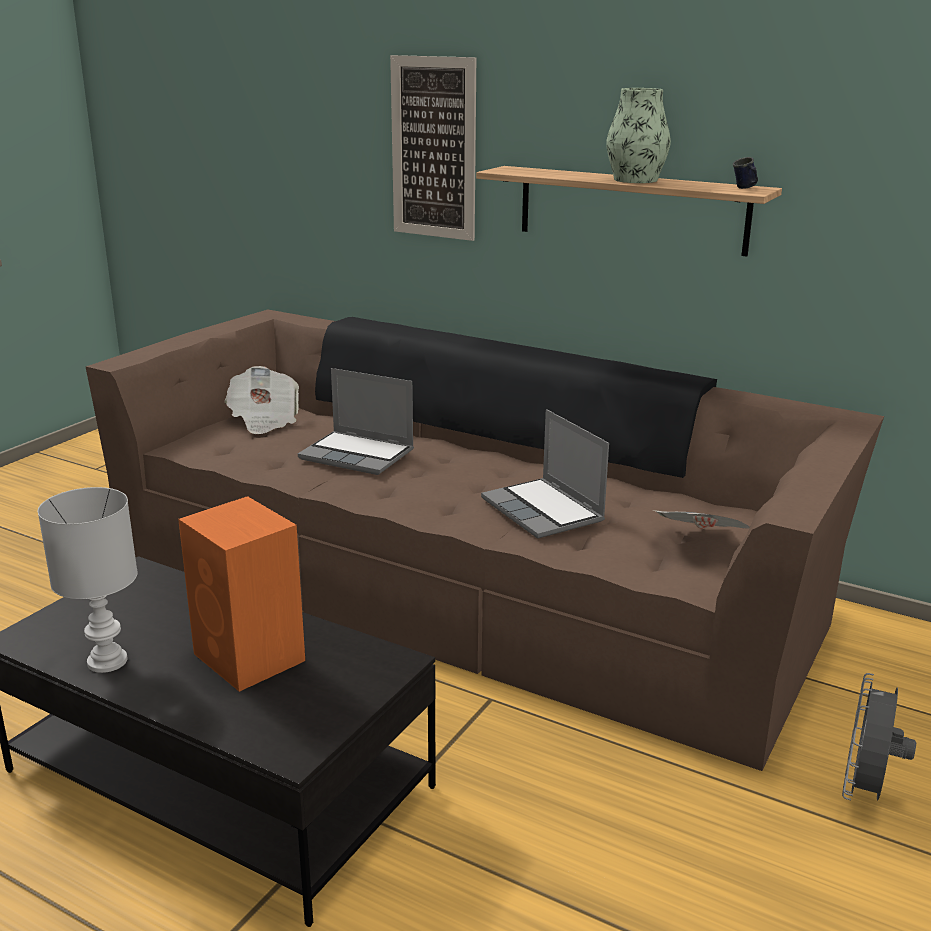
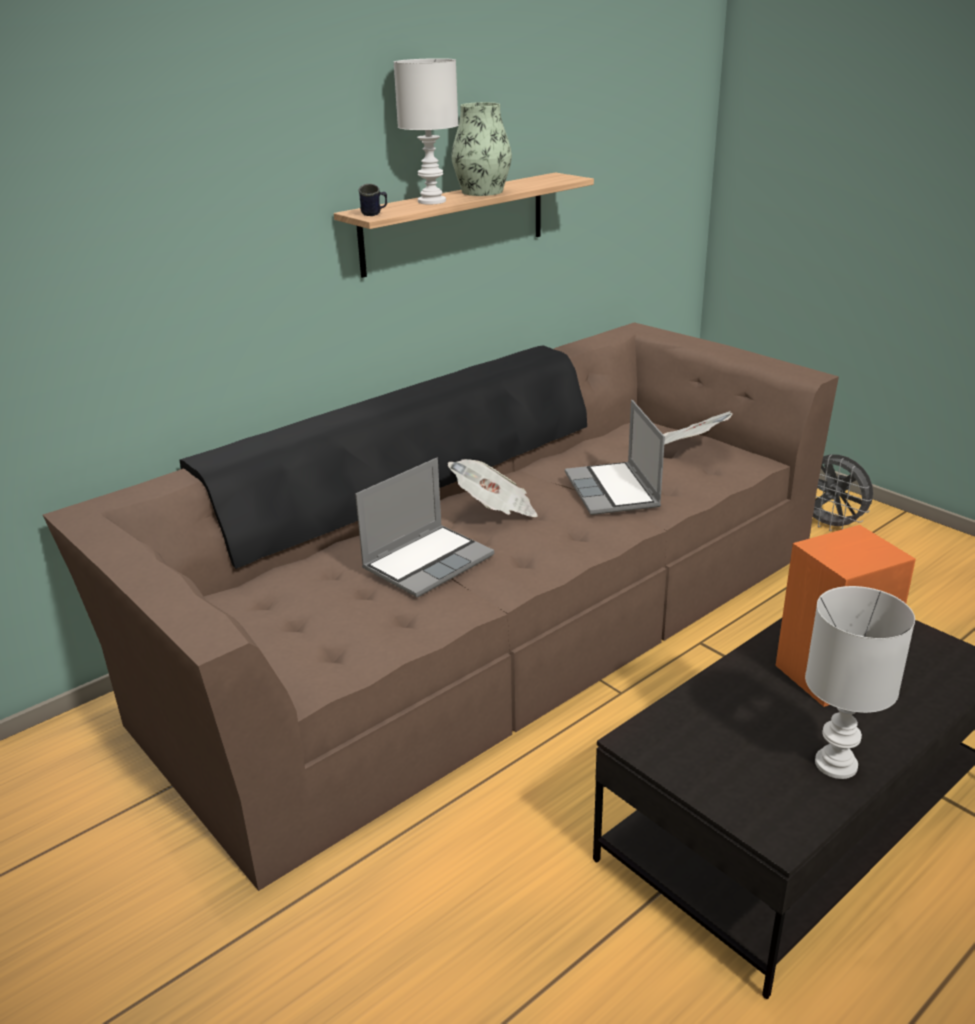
camera: 70 degrees left, 5 degrees up
newspaper [224,366,299,434] -> newspaper moved to [448,459,538,517]
picture [390,55,476,241] -> none
laptop [481,409,609,539] -> laptop turned 90 degrees clockwise [565,400,665,515]
blue mug [733,157,758,189] -> blue mug moved to [359,184,387,216]
none -> white table lamp [394,58,458,204]

